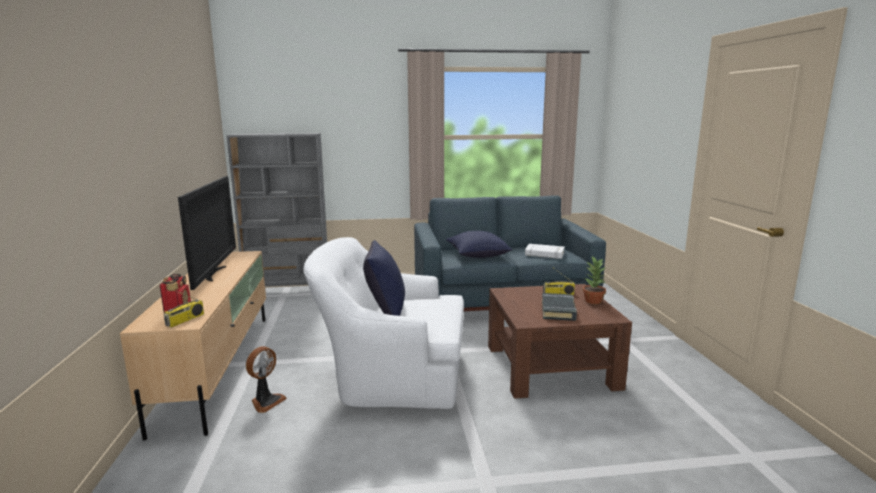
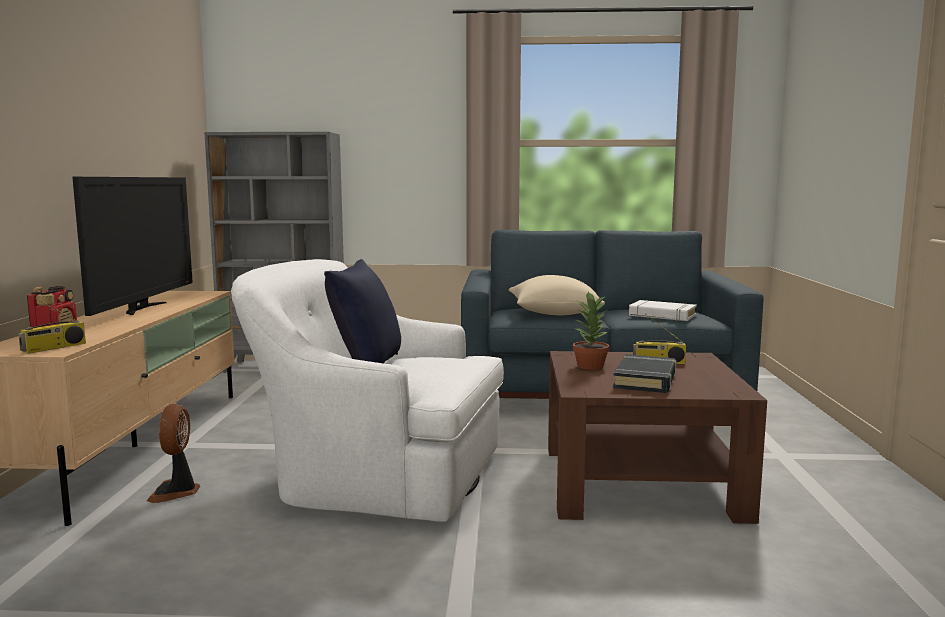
camera: 10 degrees right, 5 degrees down
fan [246,346,287,413] -> fan turned 135 degrees clockwise [147,404,201,503]
blue pillow [446,231,512,258] -> beige pillow [509,275,605,315]
potted plant [583,256,606,304] -> potted plant moved to [573,292,609,370]

